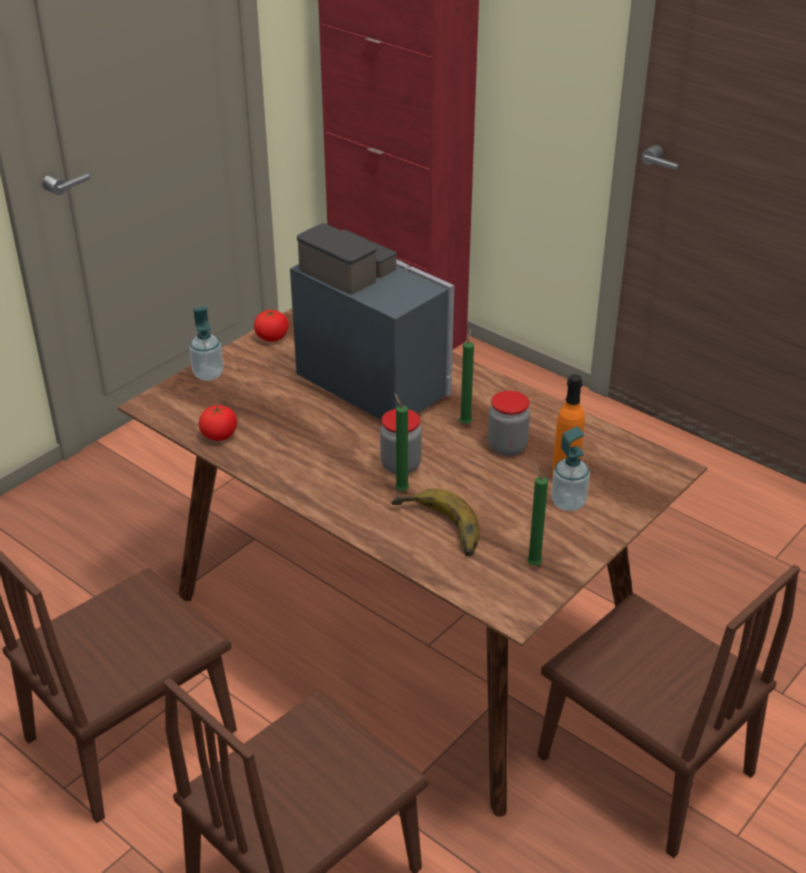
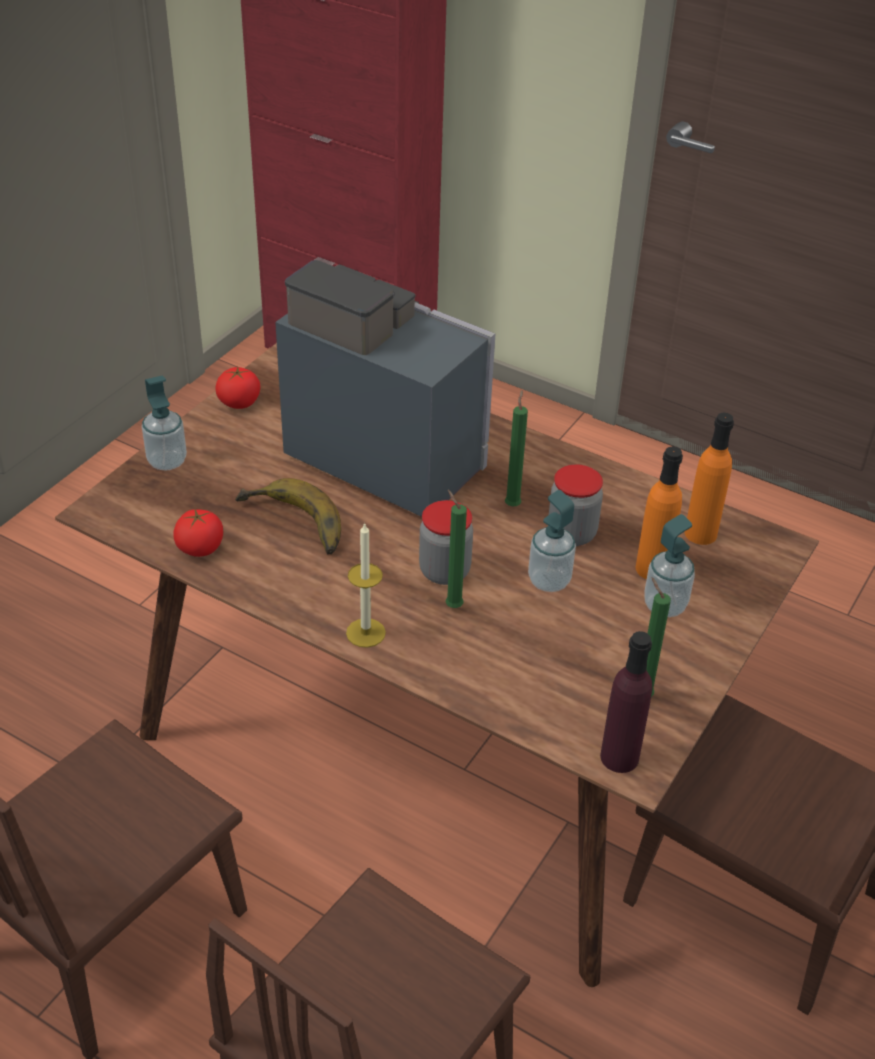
camera: 10 degrees left, 5 degrees up
banana [391,488,480,556] -> banana moved to [235,478,341,554]
none -> candle [346,522,386,648]
none -> soap dispenser [528,490,576,592]
none -> purple bottle [600,631,652,773]
none -> orange bottle [685,413,734,545]

